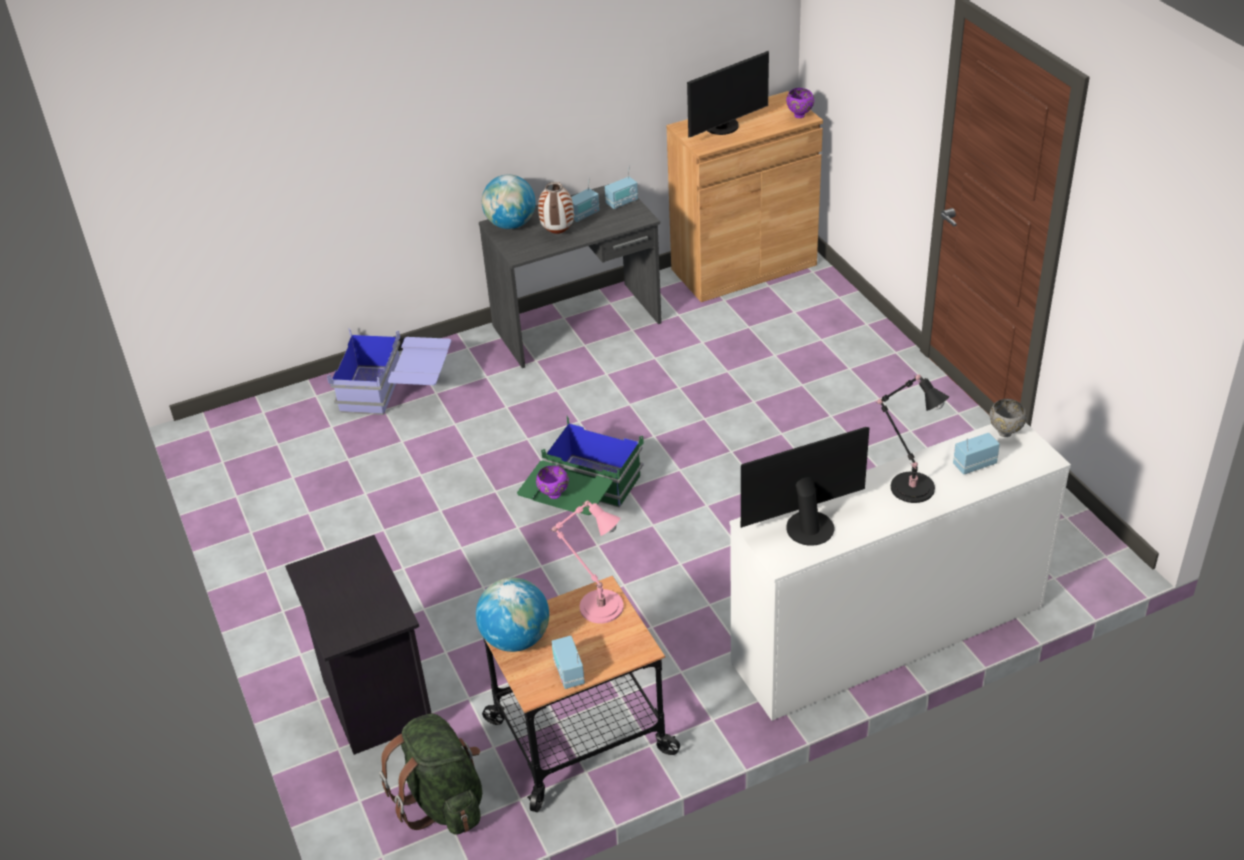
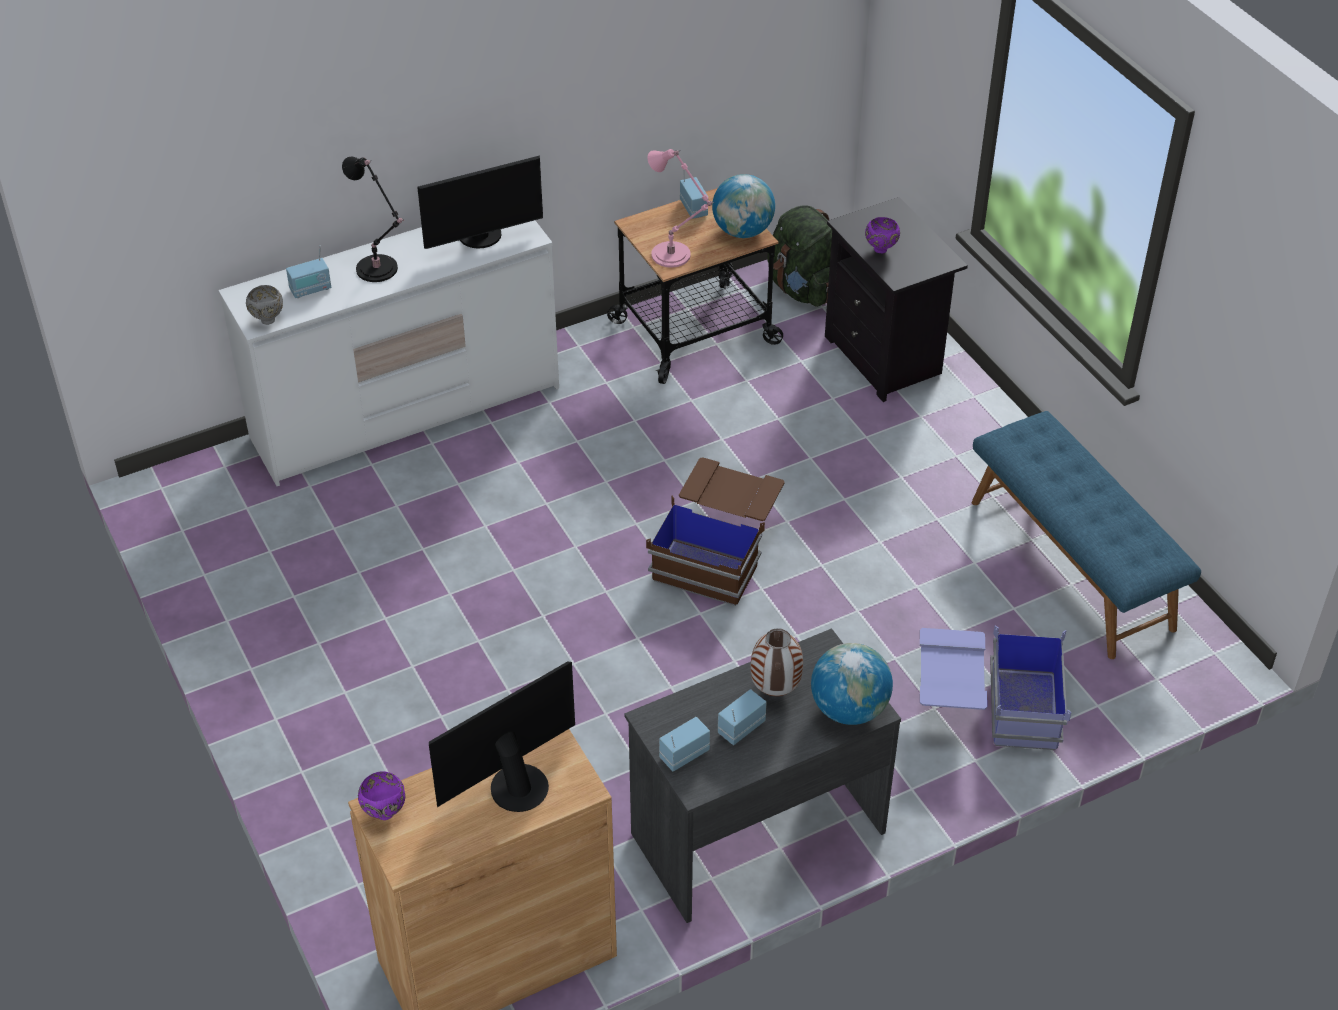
camera: 175 degrees right, 5 degrees up
green storage box [517,416,644,515] -> brown storage box [646,457,785,606]
purple bowl [536,466,569,499] -> purple bowl moved to [865,217,900,253]
none -> blue bench [972,411,1201,659]

